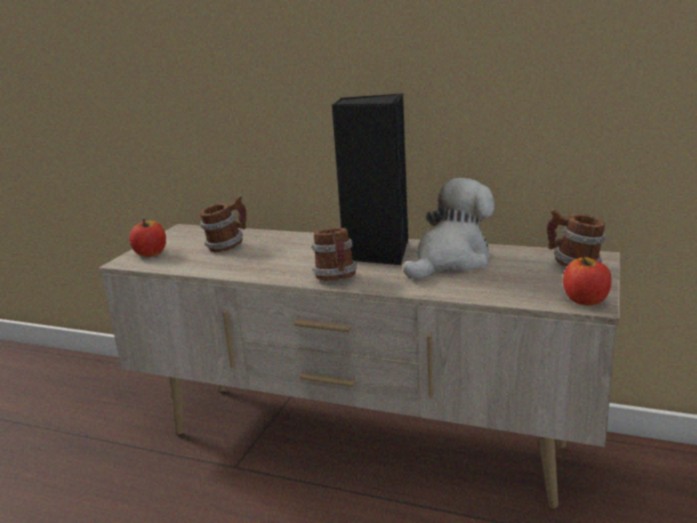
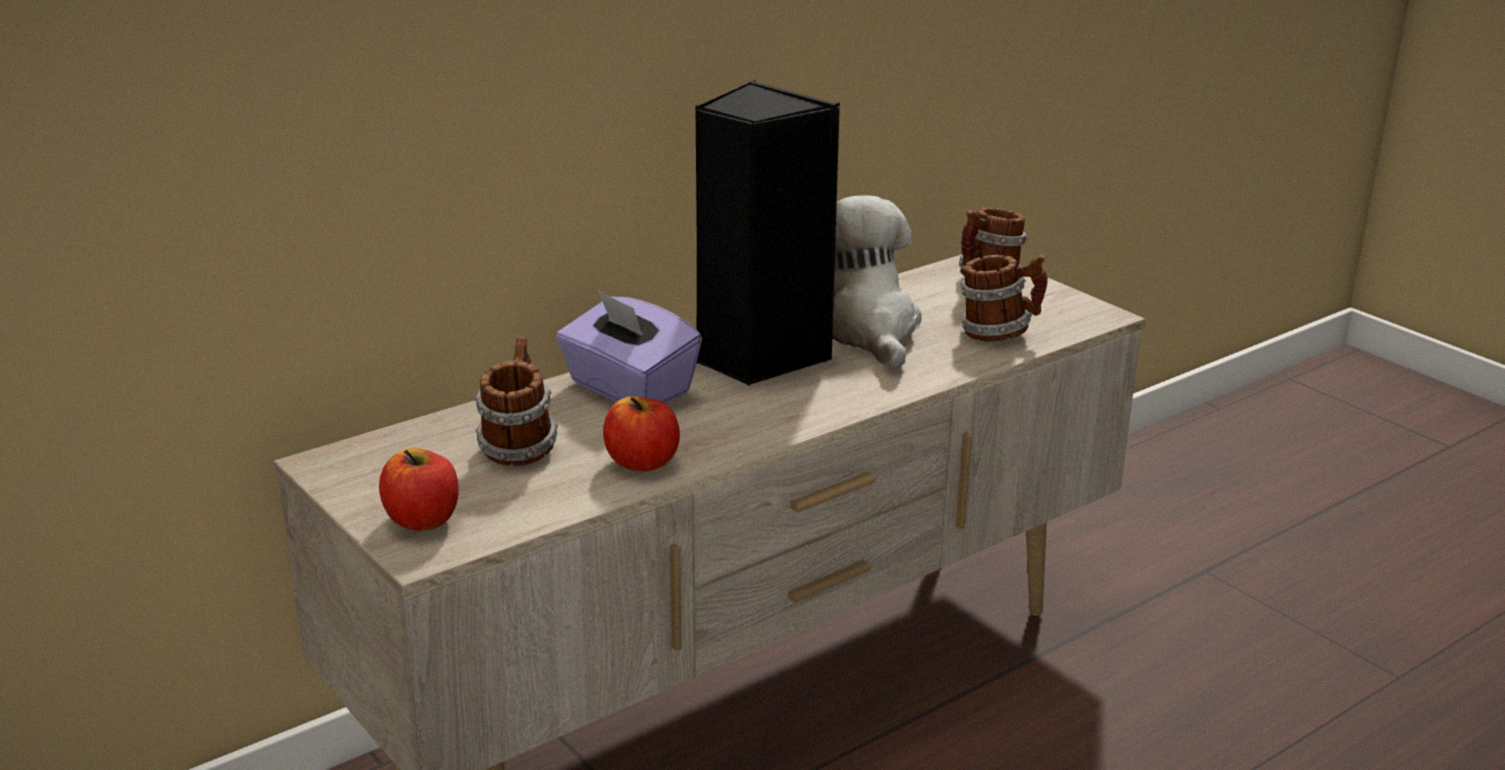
camera: 60 degrees left, 5 degrees up
mug [311,228,357,280] -> mug moved to [961,254,1048,342]
apple [563,256,611,306] -> apple moved to [603,396,680,471]
none -> purple tissue box [556,290,702,403]

